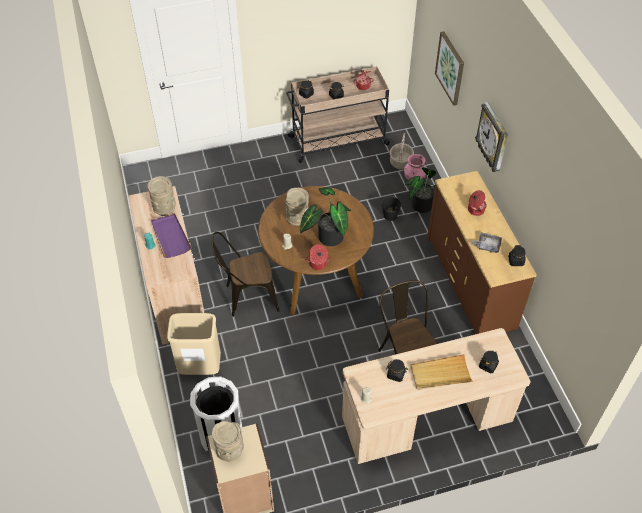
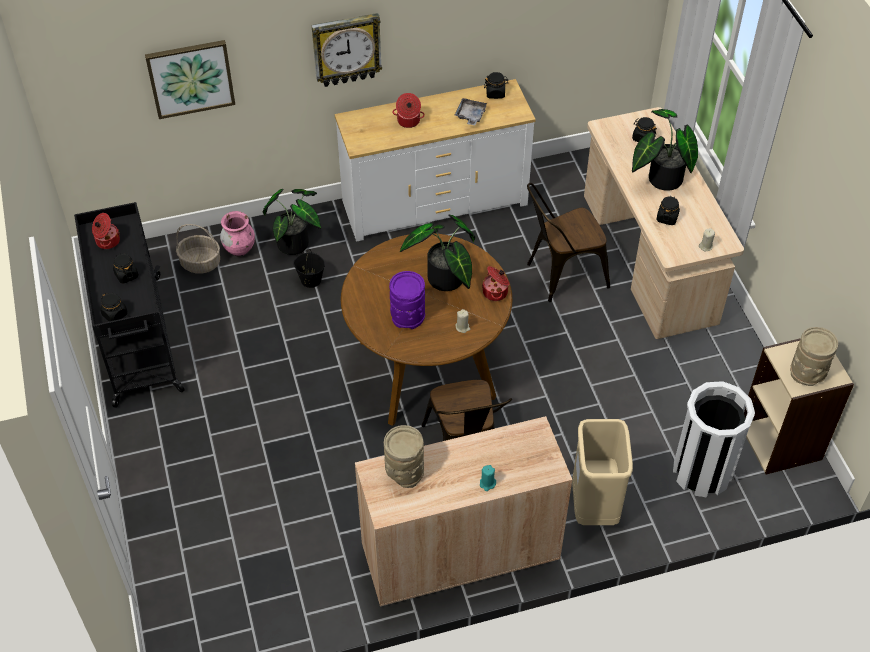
camera: 90 degrees left, 0 degrees up
purple tray [151,213,192,258] -> none
beige cart [286,66,391,163] -> black cart [74,202,185,408]
beige vase [286,188,309,226] -> purple vase [389,271,425,329]
beige tray [410,354,473,390] -> potted plant [632,109,698,191]
brown dresser [427,171,537,335] -> white dresser [335,79,536,242]

